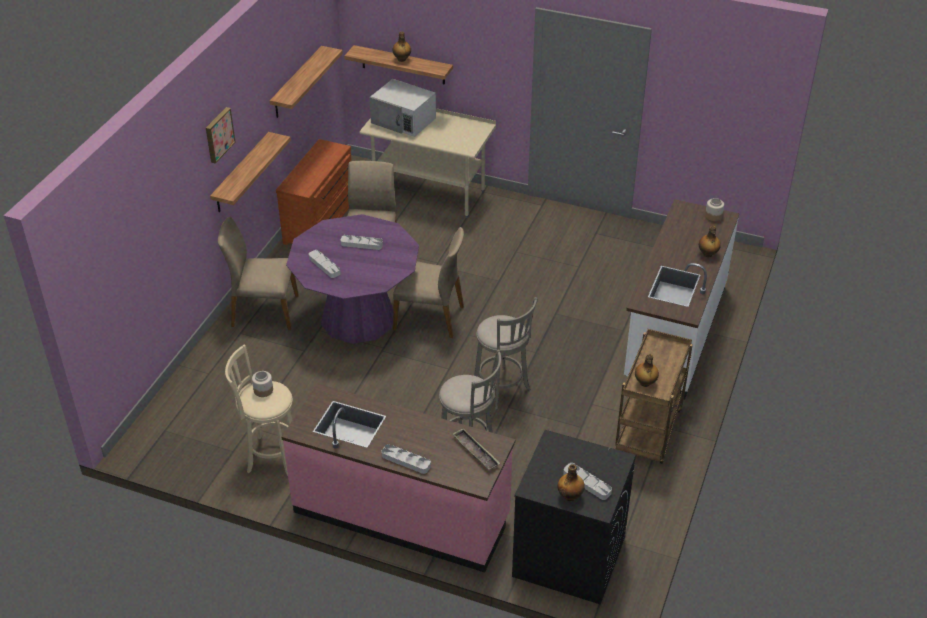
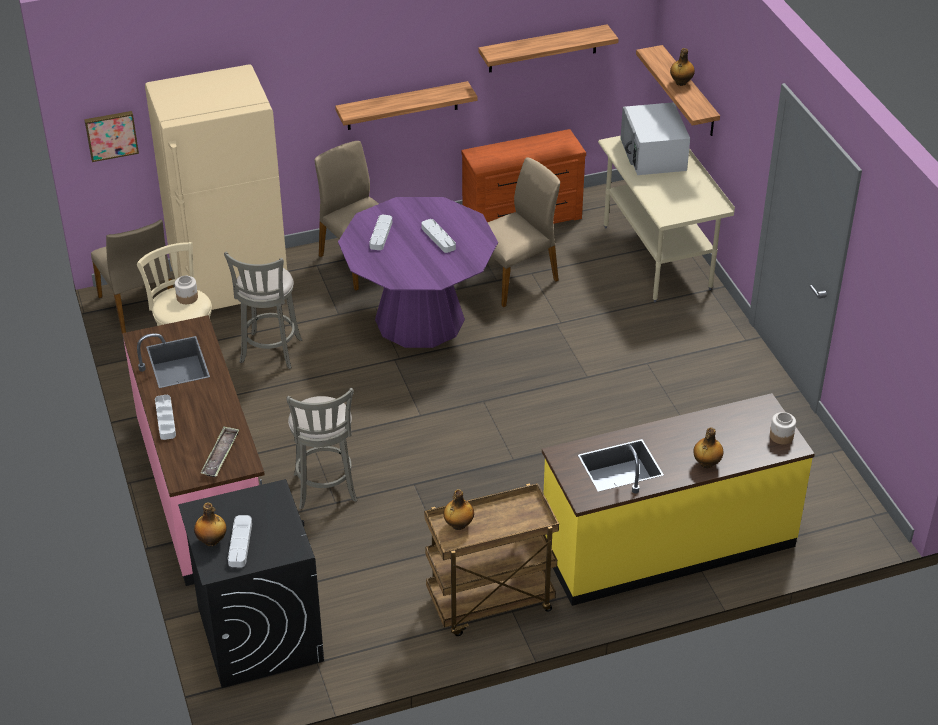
camera: 50 degrees right, 0 degrees up
picture [206,107,236,164] -> picture moved to [84,111,139,162]
beige chair [393,227,464,338] -> beige chair moved to [91,220,173,333]
grey stool [474,297,537,410] -> grey stool moved to [224,252,302,369]
white counter [624,199,739,400] -> yellow counter [542,393,815,606]
none -> beige fridge [145,64,287,310]

